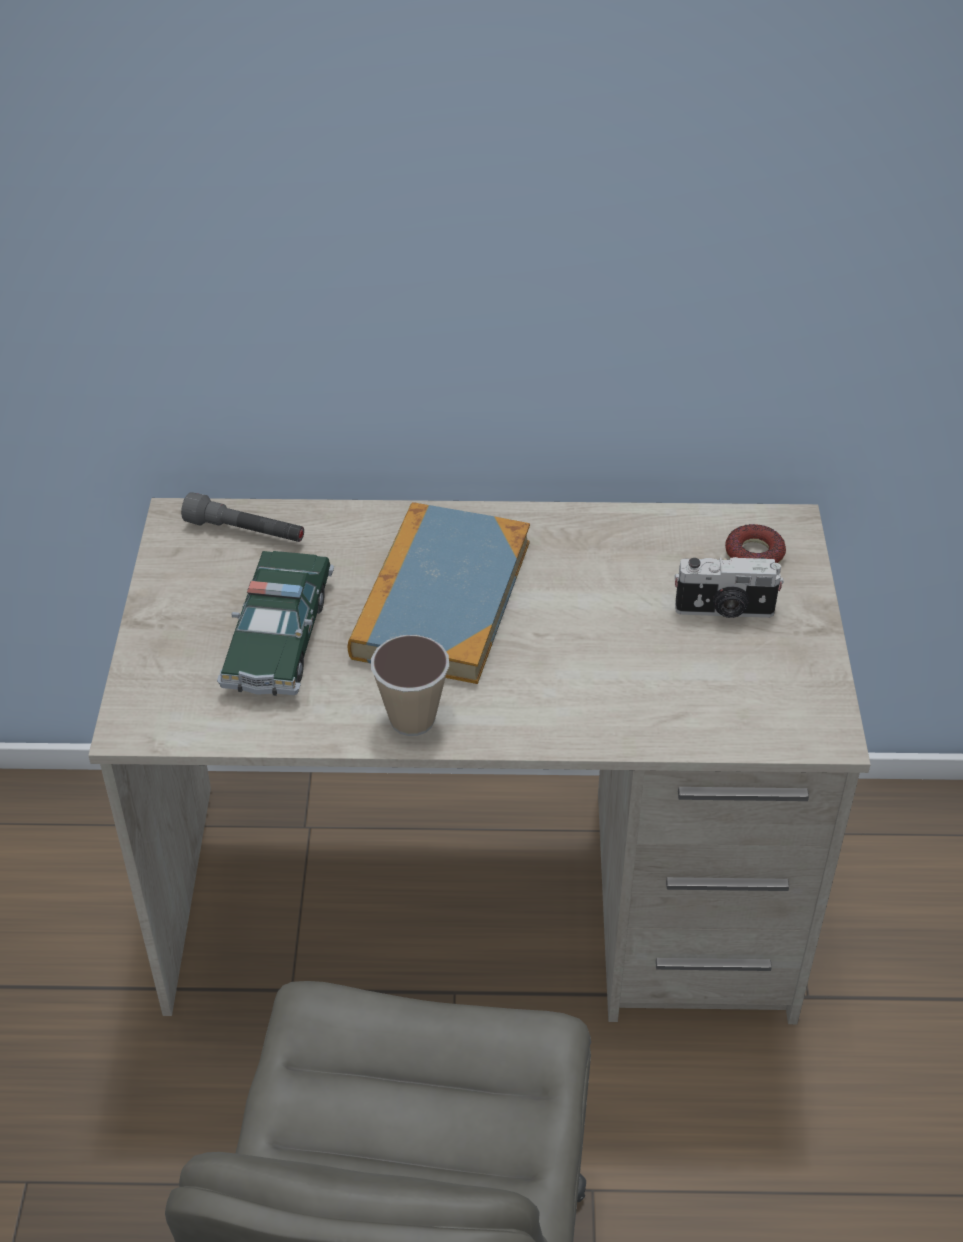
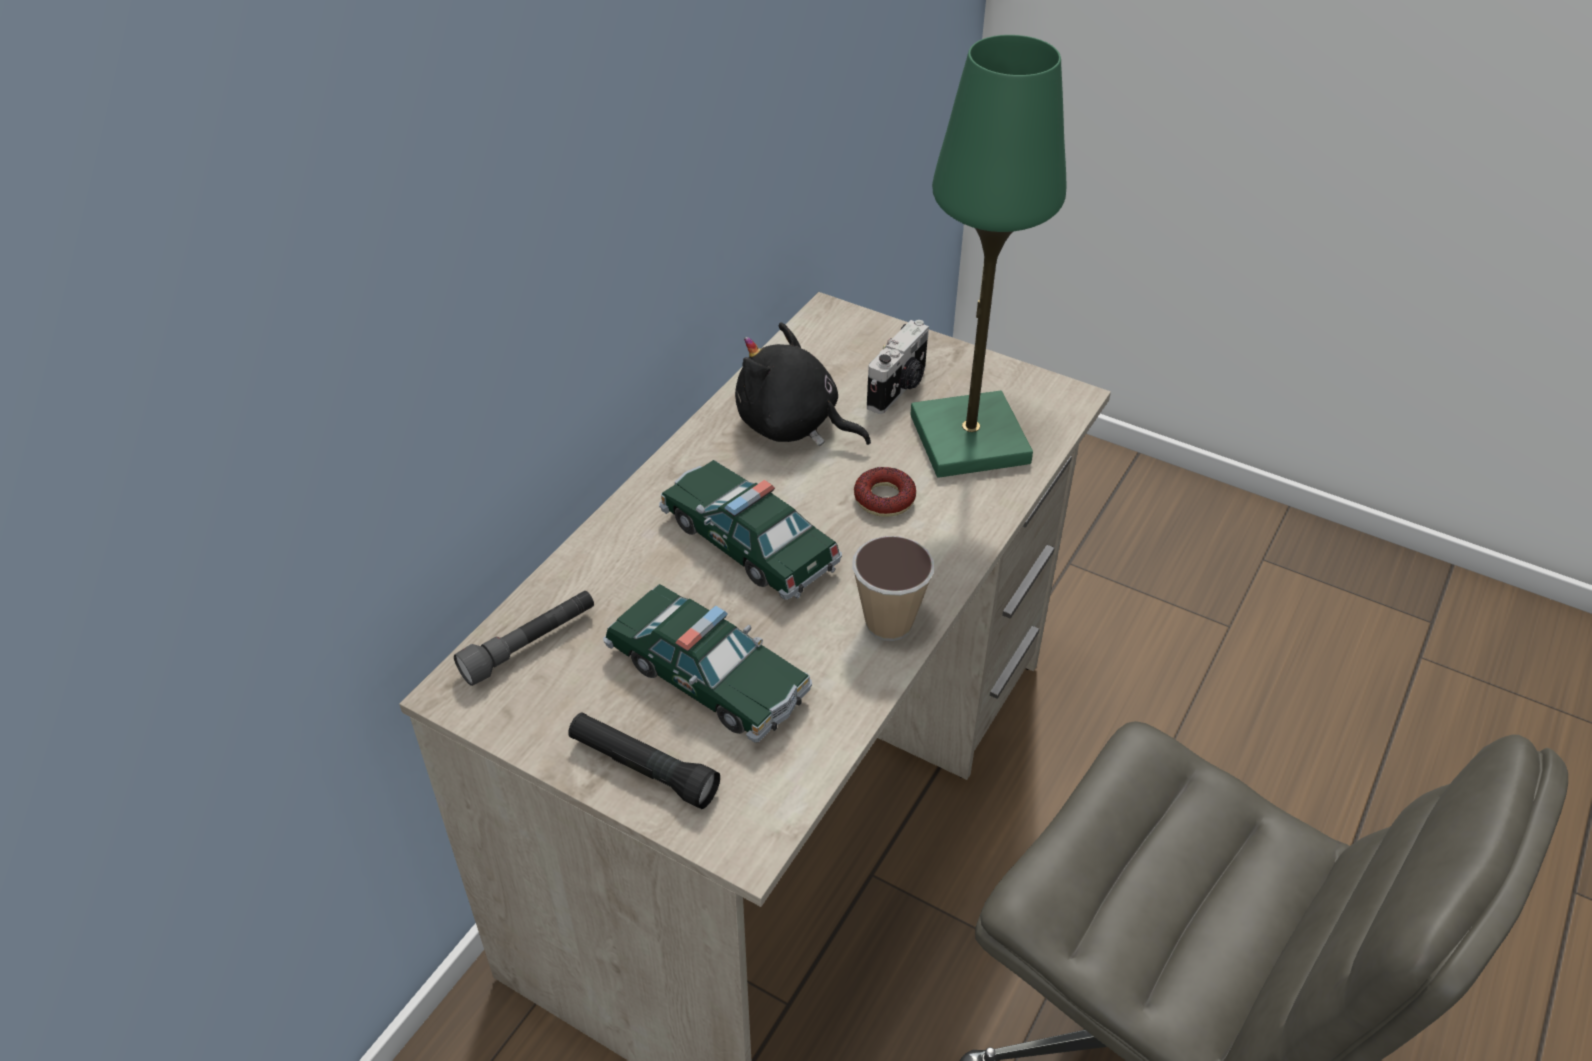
camera: 60 degrees left, 0 degrees up
book [347,502,530,684] -> toy car [659,460,842,600]
donut [725,524,786,563] -> donut moved to [854,467,916,517]
none -> black flashlight [568,712,720,809]
none -> black plush toy [735,322,871,446]
none -> green table lamp [910,35,1066,478]

